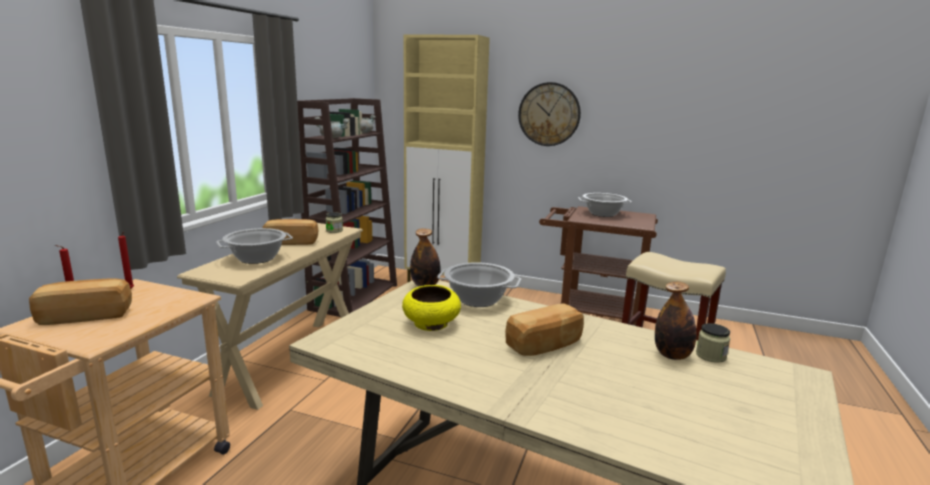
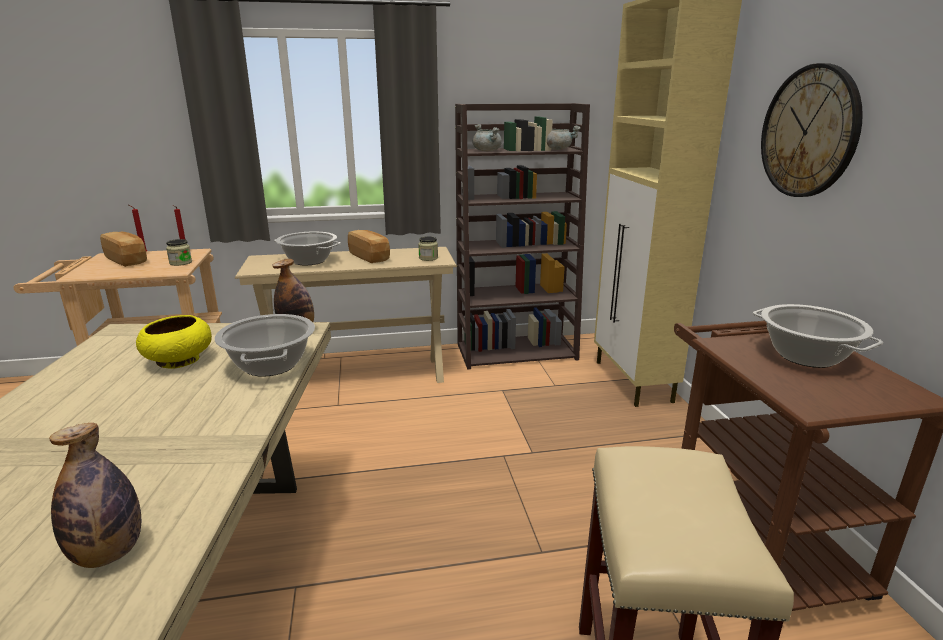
camera: 60 degrees right, 5 degrees up
bread [505,303,584,356] -> none
jar [696,323,730,363] -> jar moved to [166,239,192,266]

